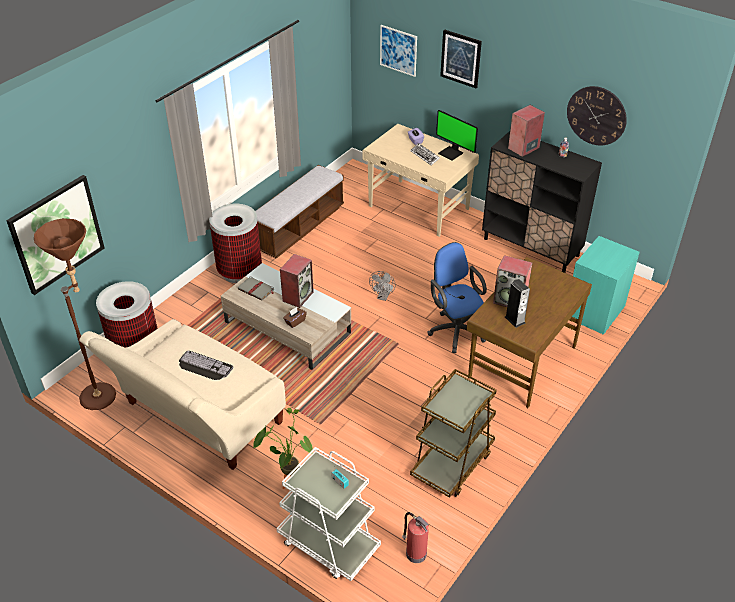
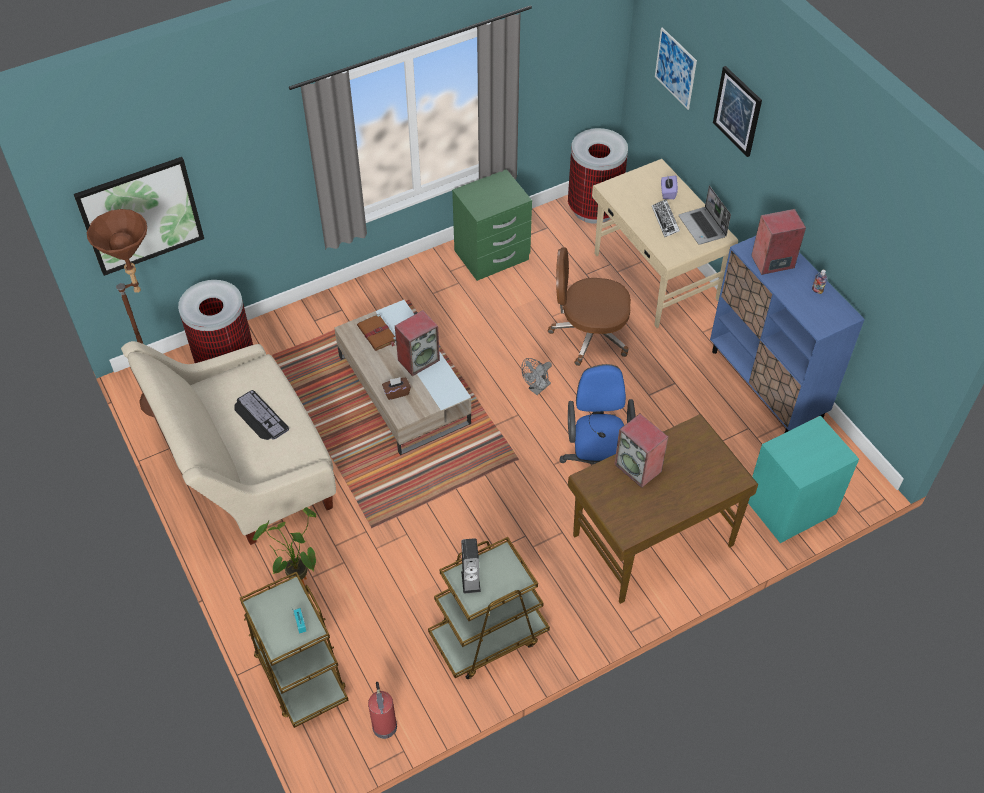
camera: 25 degrees right, 10 degrees up
trash can [209,204,262,283] -> trash can moved to [568,128,628,224]
grey book [238,276,274,300] -> brown book [357,314,396,351]
bench [255,165,344,259] -> green nightstand [452,169,532,281]
white cart [277,447,381,581] -> brown cart [240,571,348,728]
monitor [436,110,478,161] -> laptop [678,185,731,245]
black cabinet [482,131,602,273] -> blue cabinet [710,236,865,433]
speaker [505,279,530,328] -> speaker moved to [461,538,481,594]
wall clock [567,86,627,145] -> none
none -> brown office chair [548,248,631,366]

